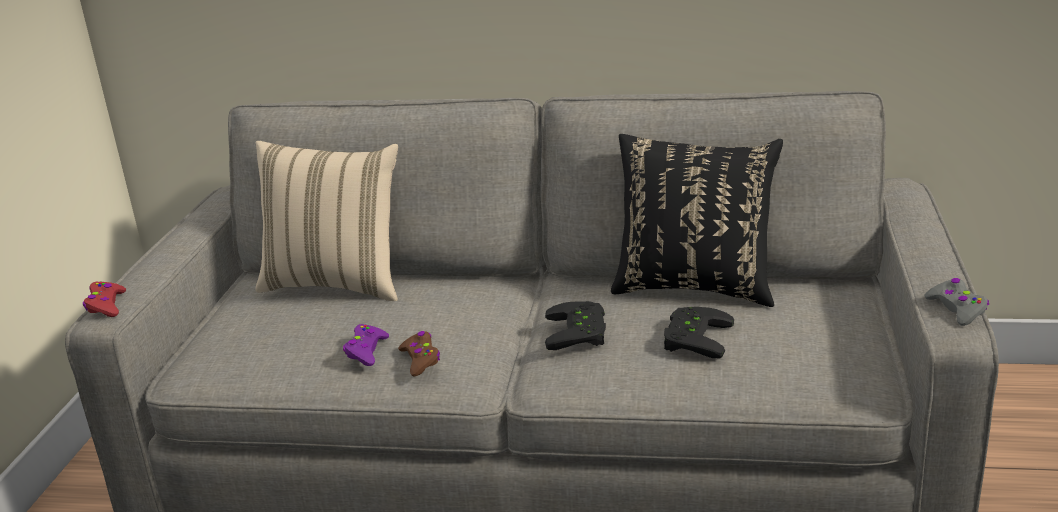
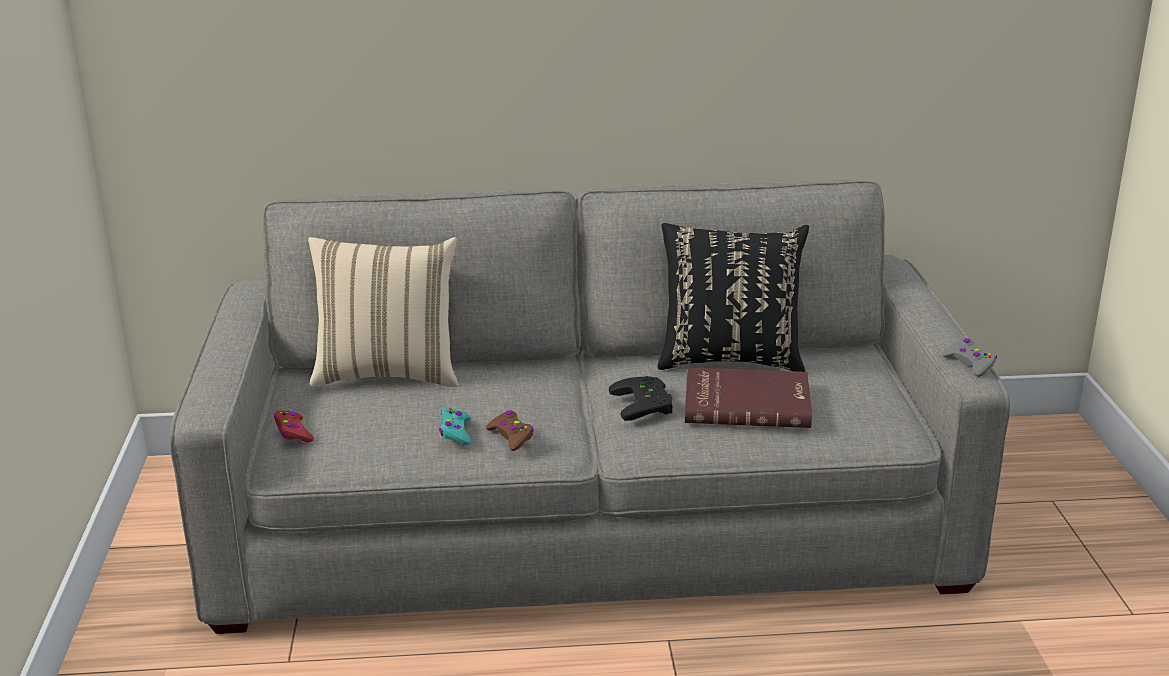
camera: 15 degrees left, 0 degrees up
red game controller [83,282,126,317] -> red game controller moved to [274,411,314,443]
purple game controller [343,324,389,366] -> turquoise game controller [439,408,471,445]
black game controller [664,307,734,358] -> red book [685,367,812,428]

